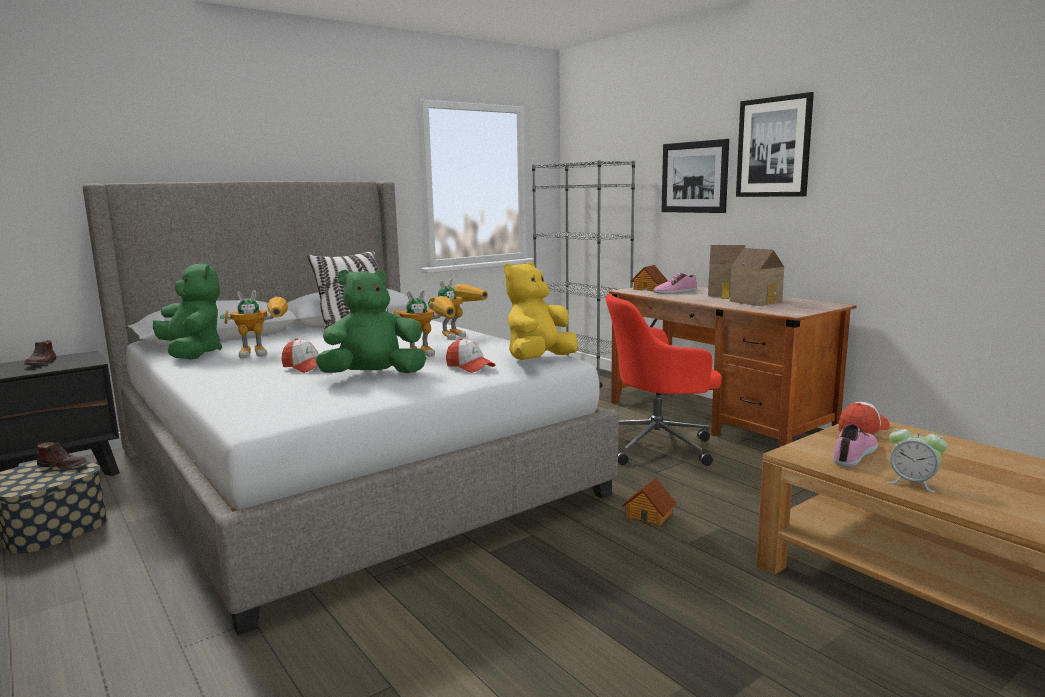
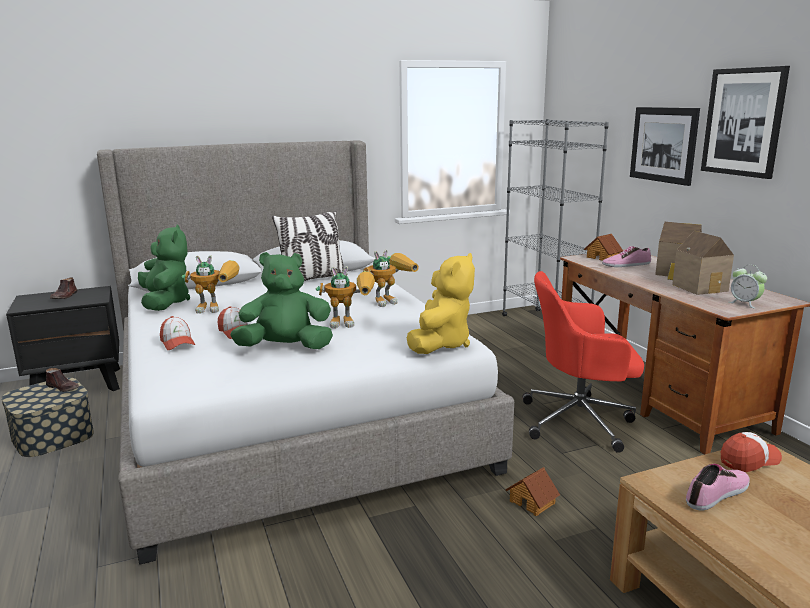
camera: 15 degrees right, 5 degrees up
cap [446,338,495,373] -> cap moved to [160,316,196,350]
yellow plush toy [504,262,578,360] -> yellow plush toy turned 150 degrees clockwise [407,253,475,354]
alarm clock [887,423,947,493] -> alarm clock moved to [729,265,767,309]

